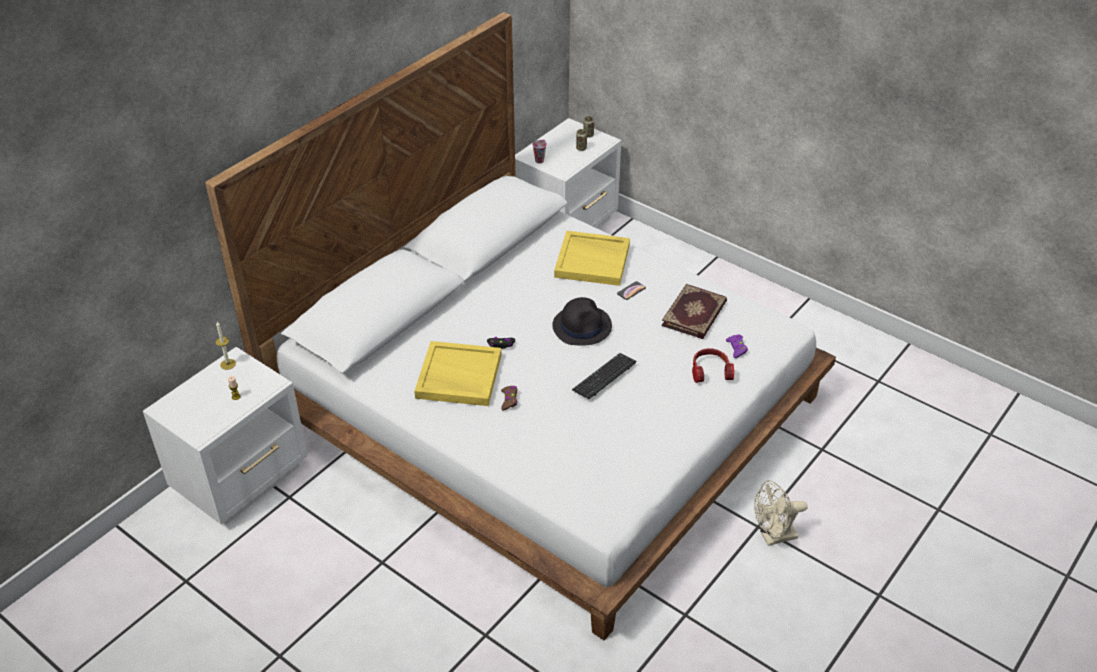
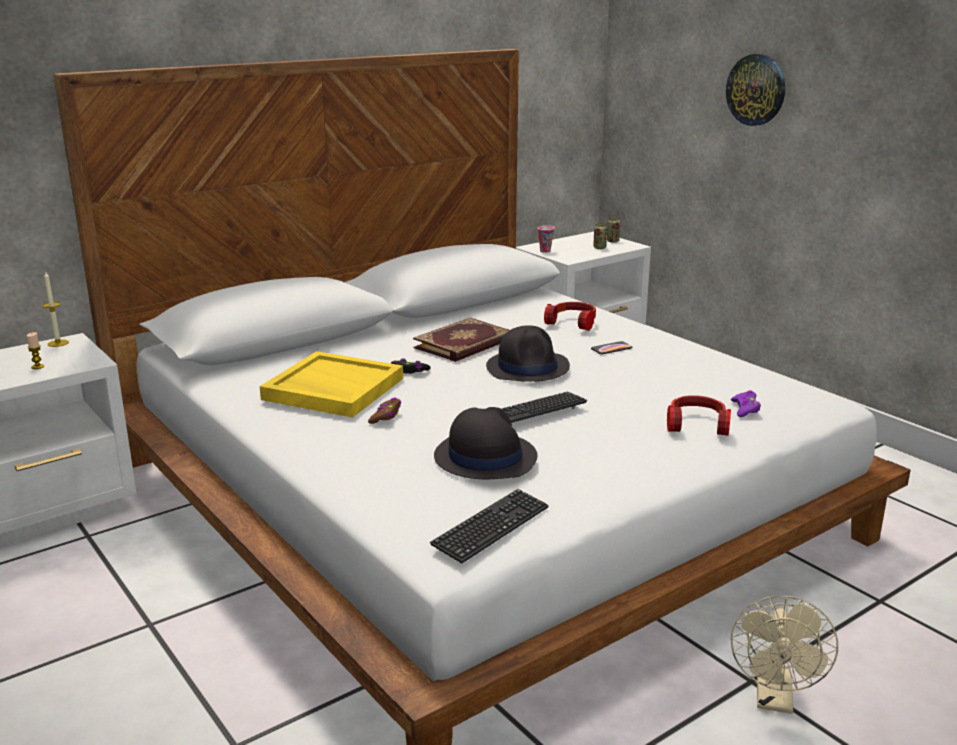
camera: 15 degrees right, 20 degrees down
yellow tray [554,231,630,286] -> headphones [544,302,596,331]
book [662,284,727,339] -> book moved to [413,318,509,362]
beige fan [754,480,808,546] -> beige fan turned 75 degrees counterclockwise [731,596,838,714]
none -> keyboard [430,489,549,563]
none -> black hat [434,407,537,479]
none -> wall clock [726,54,785,126]

